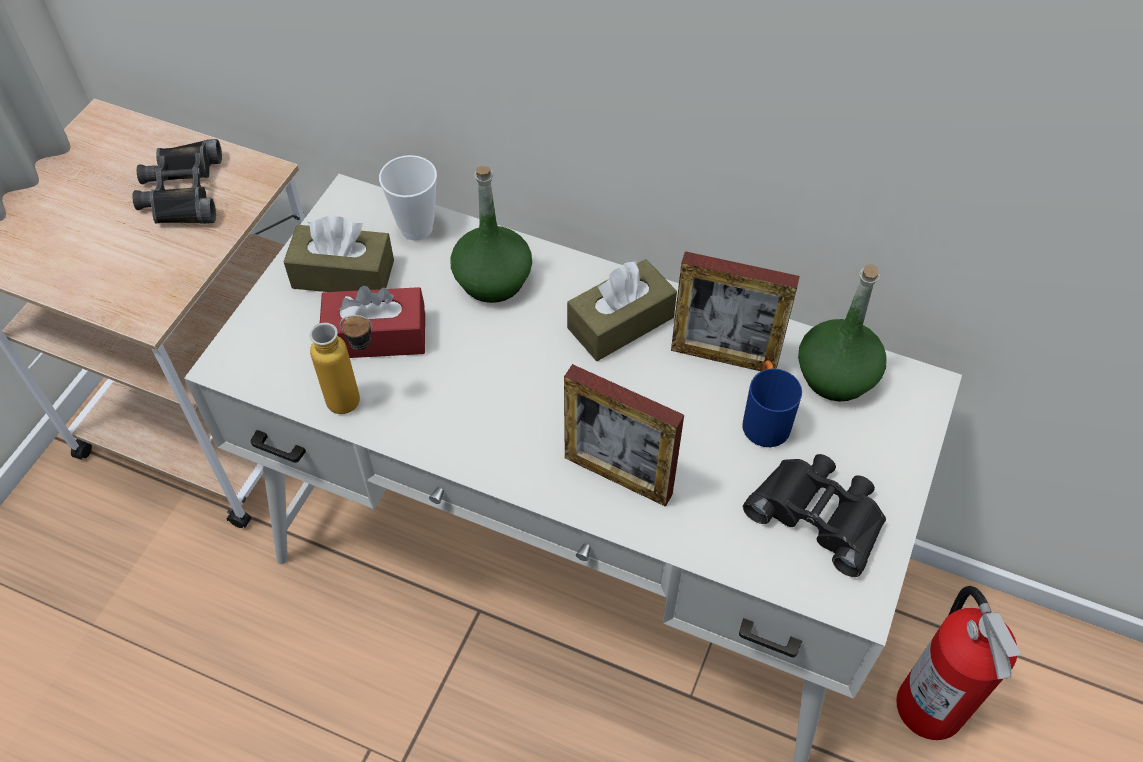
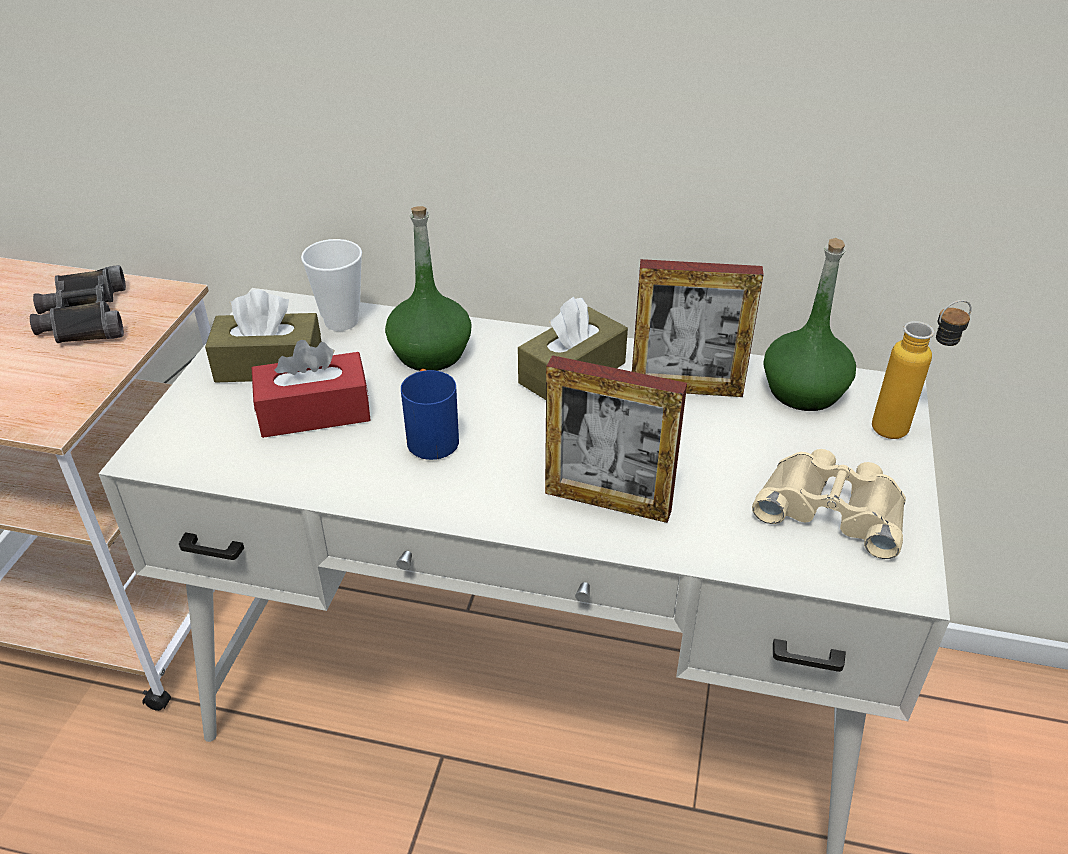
camera: 10 degrees left, 15 degrees down
bottle [310,315,373,414] -> bottle moved to [872,300,972,439]
blue mug [742,360,802,447] -> blue mug moved to [401,369,459,460]
black binoculars [743,454,886,577] -> beige binoculars [752,449,906,559]
fire extinguisher [896,586,1021,740] -> none

